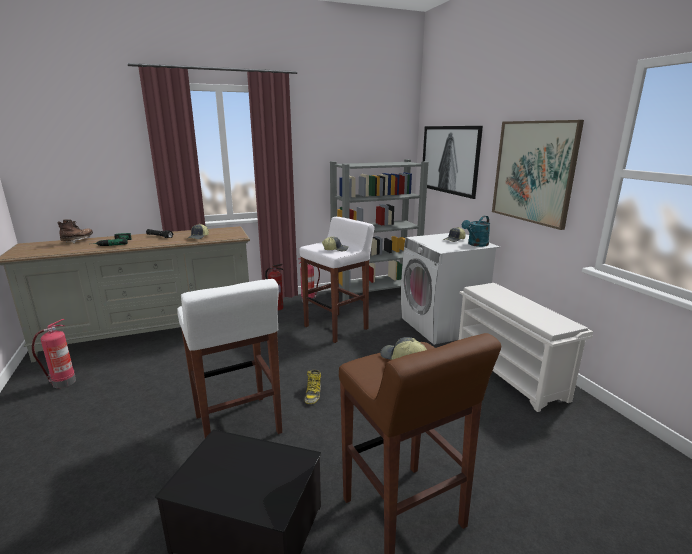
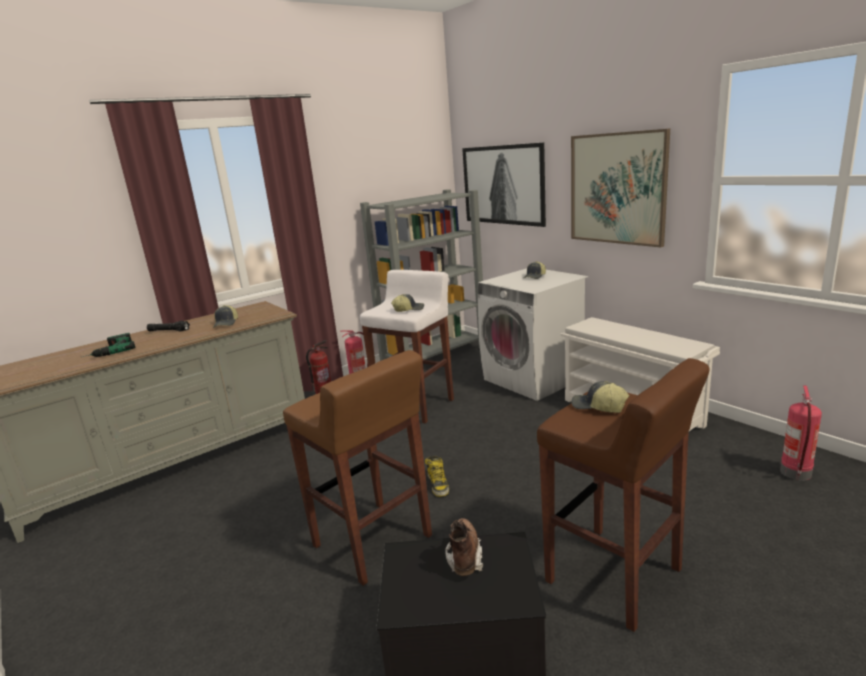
camera: 15 degrees left, 0 degrees up
fire extinguisher [32,319,76,388] -> fire extinguisher moved to [780,385,822,481]
brown boot [58,220,93,244] -> brown boot moved to [445,518,483,576]
white stool [177,279,282,438] -> brown stool [283,350,432,586]
turquoise watering can [462,216,491,247] -> none

